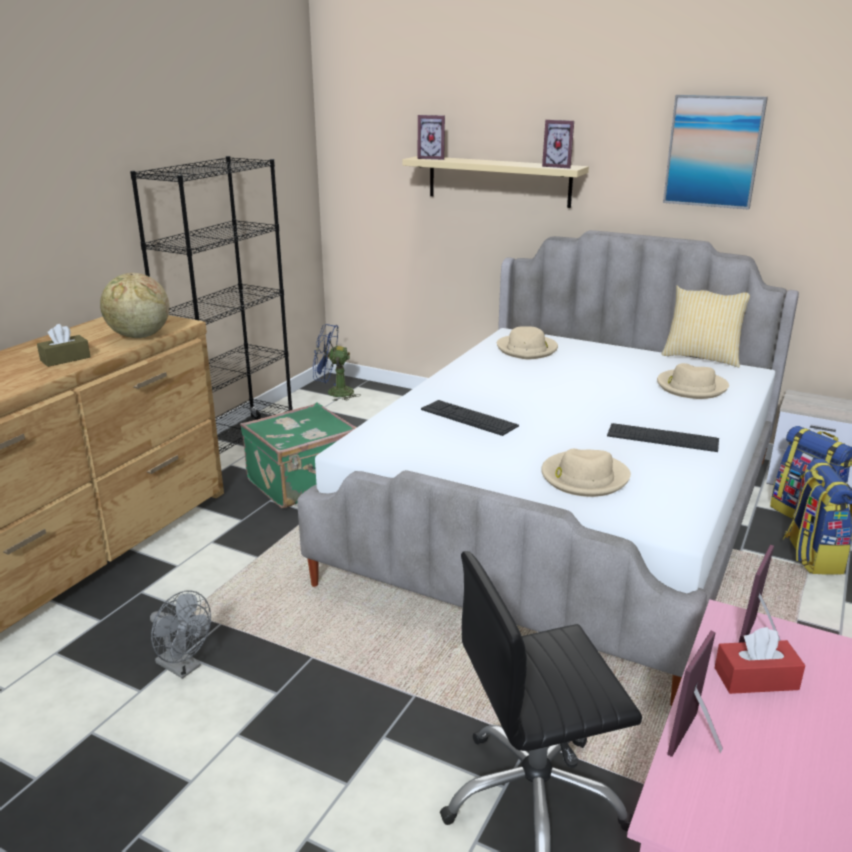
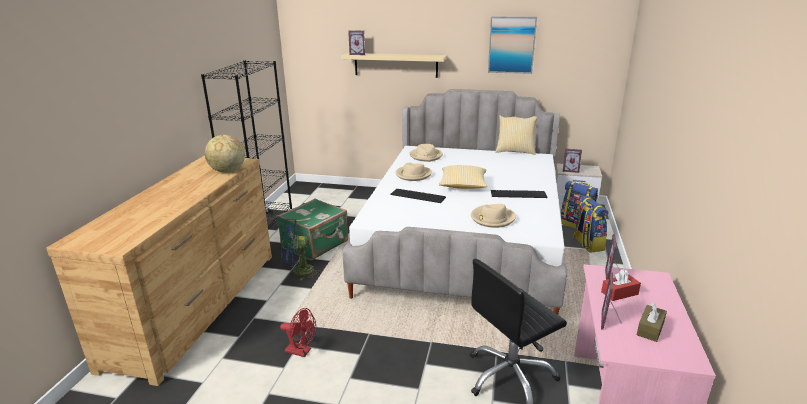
camera: 15 degrees left, 0 degrees up
brown tissue box [37,324,90,367] -> brown tissue box moved to [637,303,667,342]
grey fan [150,590,211,679] -> red fan [280,308,316,357]
blue fan [313,324,360,401] -> blue fan moved to [281,219,320,281]
picture frame [542,120,574,169] -> picture frame moved to [563,149,582,173]
beige hat [657,363,729,399] -> beige hat moved to [395,163,432,181]
none -> pillow [439,165,487,189]

